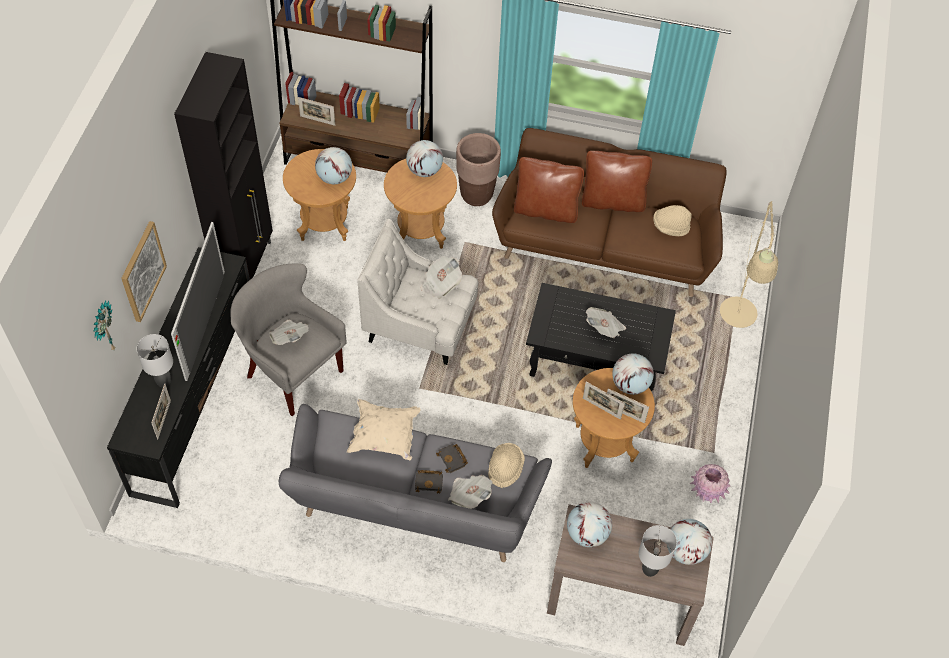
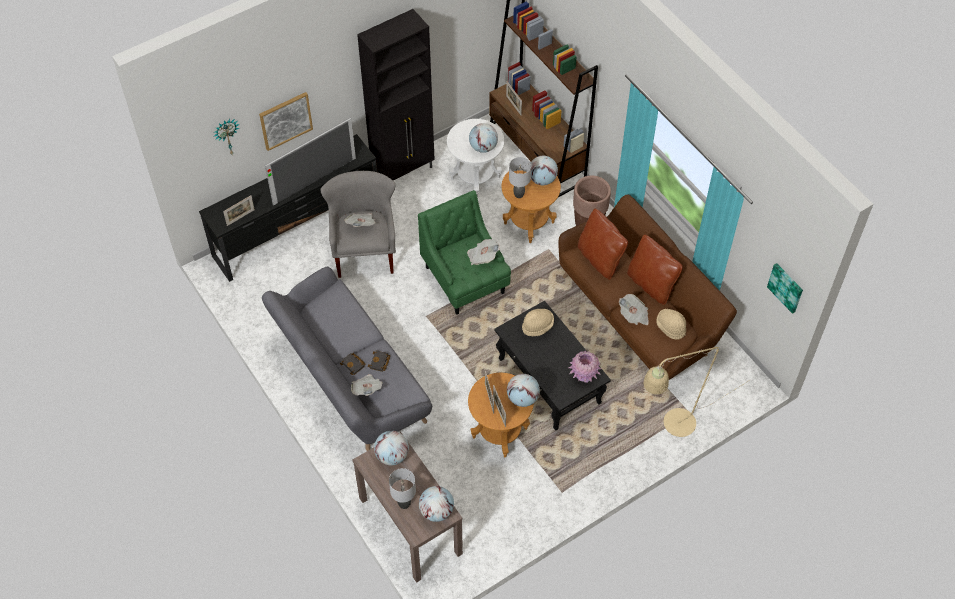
camera: 45 degrees right, 0 degrees up
grey table lamp [137,334,173,388] -> grey table lamp moved to [509,157,531,198]
brown side table [283,149,356,241] -> white side table [447,119,504,197]
beige pillow [347,399,421,460] -> none
white armchair [357,219,478,365] -> green armchair [418,190,511,315]
beige hat [488,443,525,488] -> beige hat moved to [522,309,554,336]
newspaper [586,307,626,338] -> newspaper moved to [619,294,649,325]
pink vase [689,464,731,503] -> pink vase moved to [569,351,601,383]
none -> picture [767,263,803,314]

